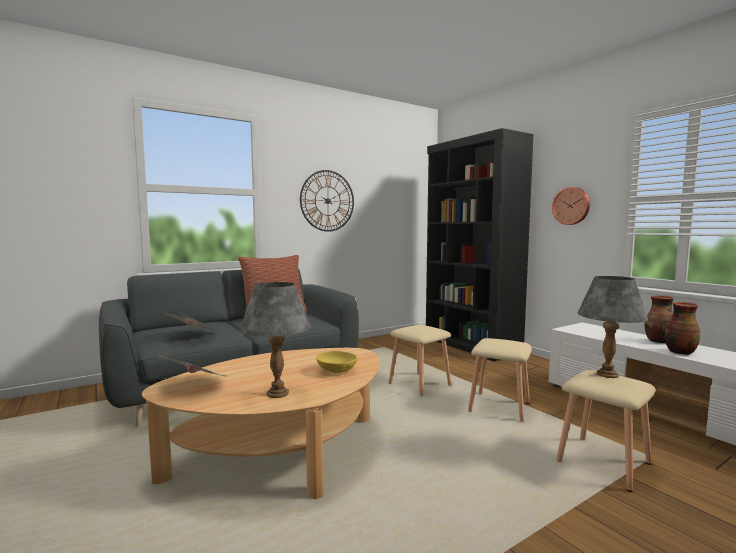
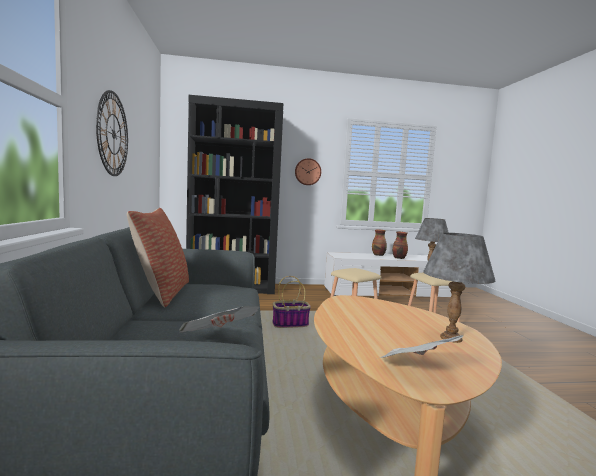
camera: 65 degrees left, 0 degrees up
yellow bowl [316,351,357,373] -> none
beige stool [388,325,451,397] -> basket [272,276,311,328]

